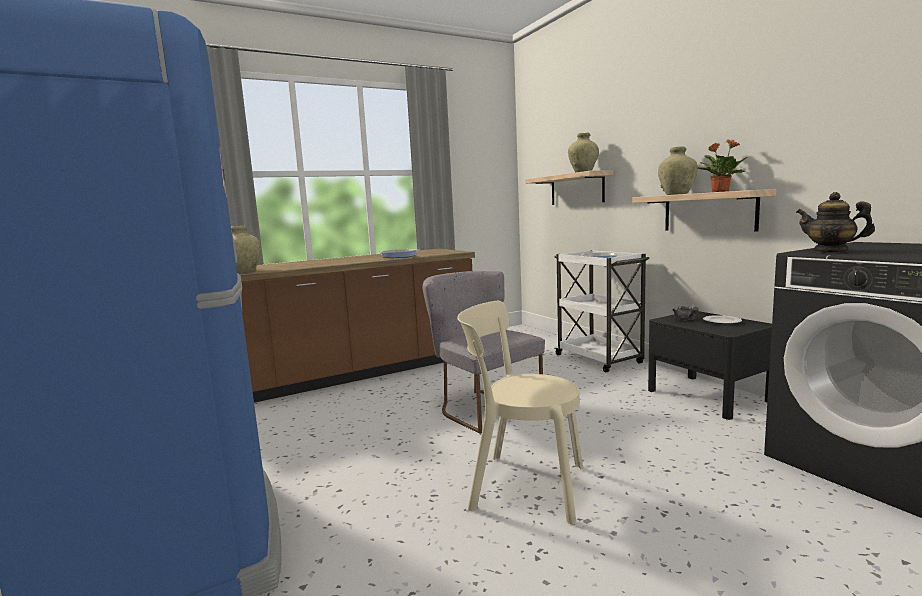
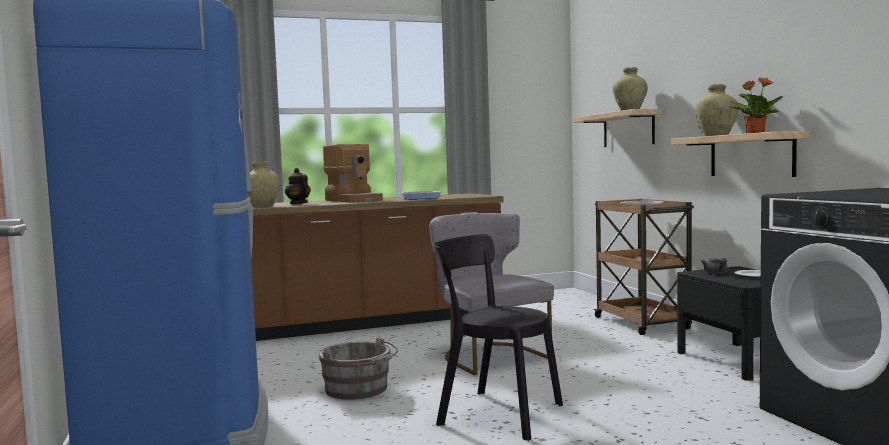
camera: 10 degrees right, 5 degrees down
beige chair [457,301,583,524] -> black chair [433,234,563,441]
white cart [555,250,650,372] -> brown cart [593,199,694,335]
teapot [796,192,875,253] -> teapot moved to [285,168,311,205]
none -> grey bucket [319,337,398,400]
none -> coffee machine [323,144,383,202]

